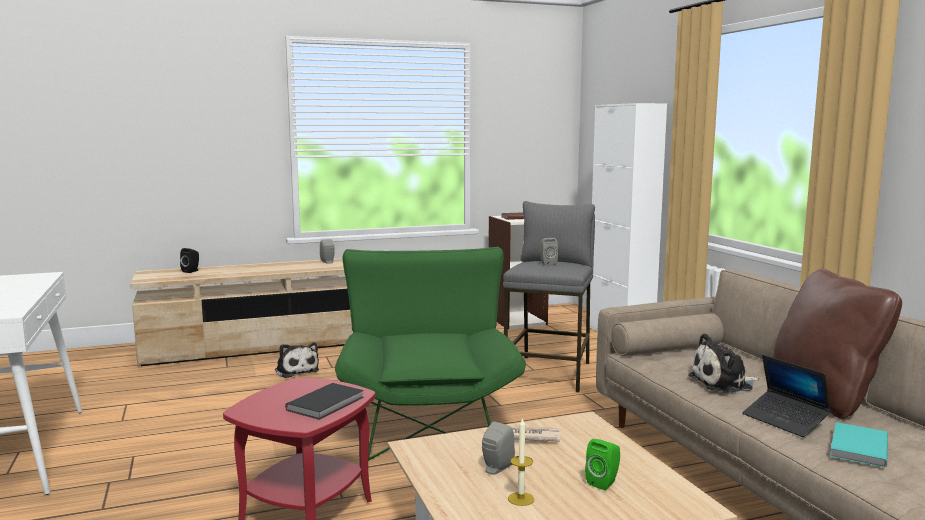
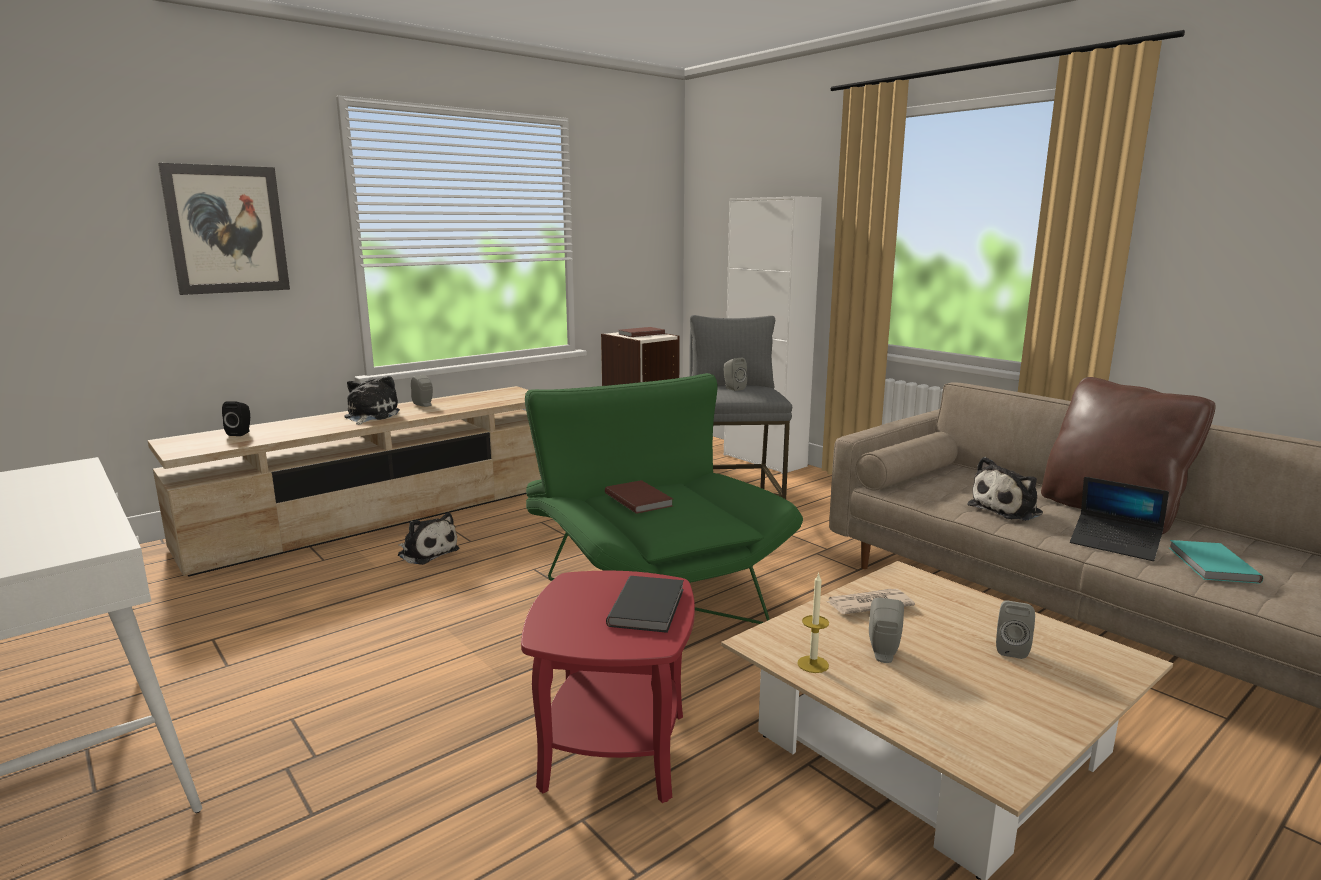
camera: 20 degrees left, 5 degrees up
candle [508,417,534,506] -> candle moved to [798,572,829,673]
green speaker [585,439,620,490] -> grey speaker [996,601,1035,659]
none -> picture [158,163,290,295]
none -> plush toy [344,376,400,425]
none -> brown book [605,480,673,514]

